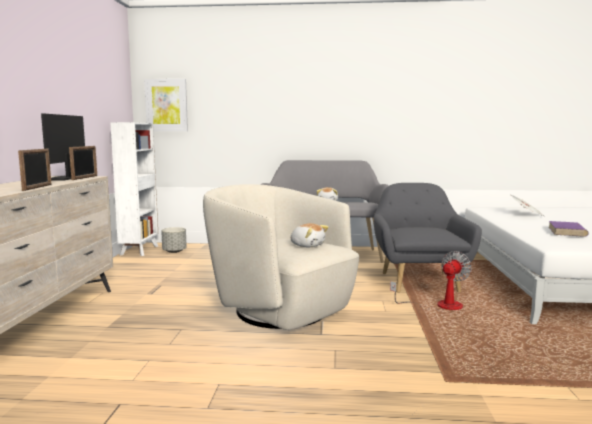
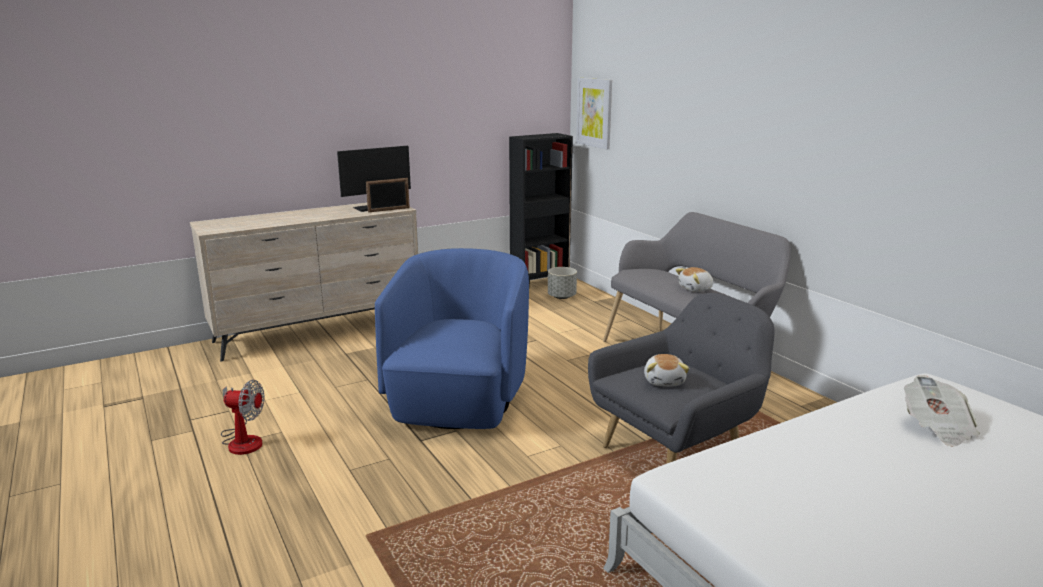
camera: 55 degrees right, 10 degrees up
picture frame [18,149,51,191] -> none
white bookcase [110,122,158,256] -> black bookcase [509,133,573,286]
beige armchair [203,184,359,330] -> blue armchair [375,248,529,429]
plush toy [291,223,329,247] -> plush toy moved to [644,354,689,386]
fan [390,251,472,311] -> fan moved to [221,380,264,455]
purple book [549,221,589,237] -> none

